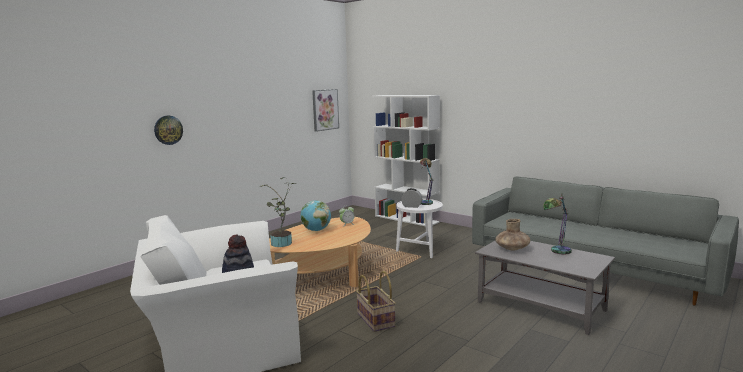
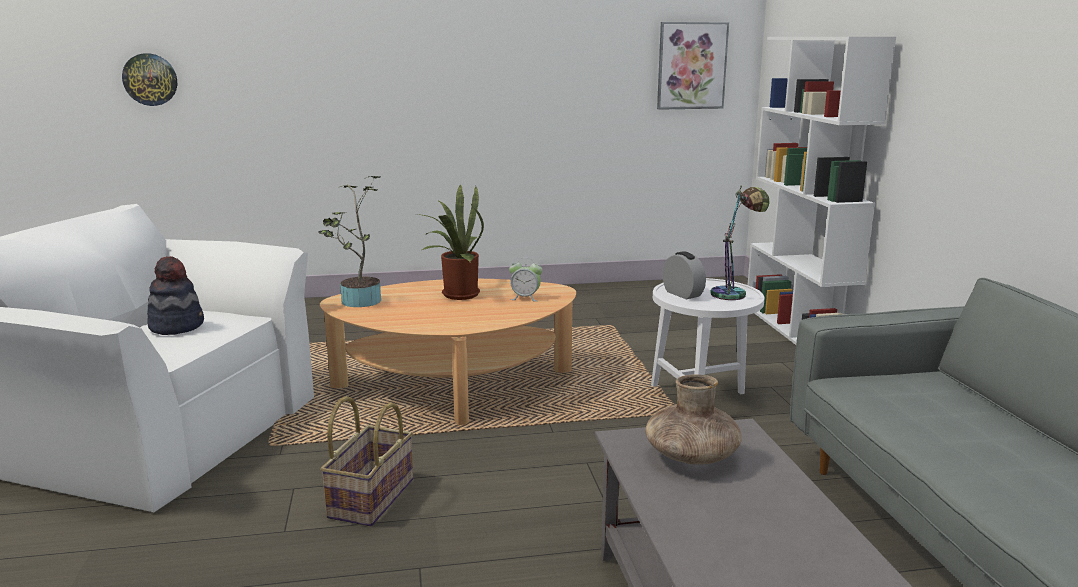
camera: 40 degrees right, 5 degrees up
wall clock [154,116,183,145] -> wall clock moved to [122,53,177,106]
globe [300,200,331,231] -> potted plant [416,184,484,300]
table lamp [543,194,572,255] -> none

